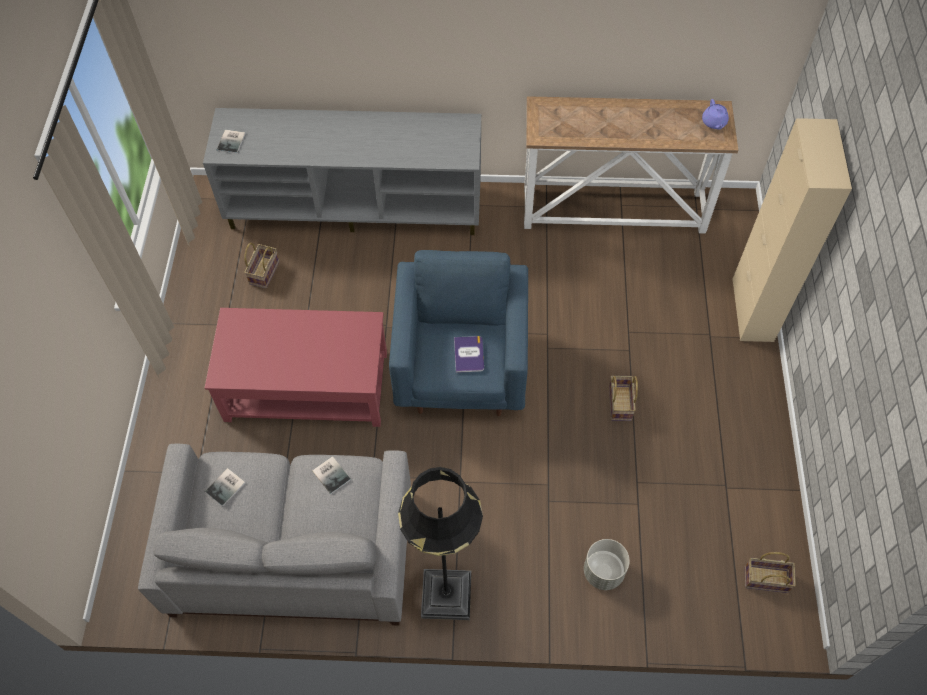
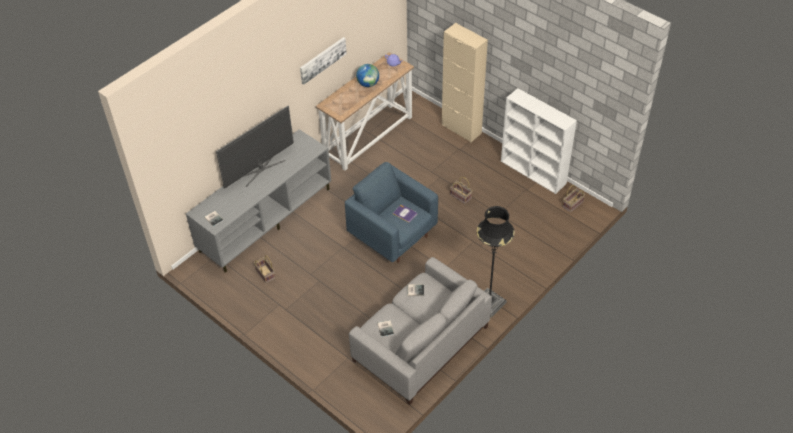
camera: 50 degrees left, 10 degrees down
red coffee table [205,308,387,427] -> none
grey planter [584,539,630,590] -> none
none -> television [216,105,294,188]
none -> picture [300,37,347,85]
none -> globe [356,64,379,87]
none -> white bookcase [501,88,577,194]

